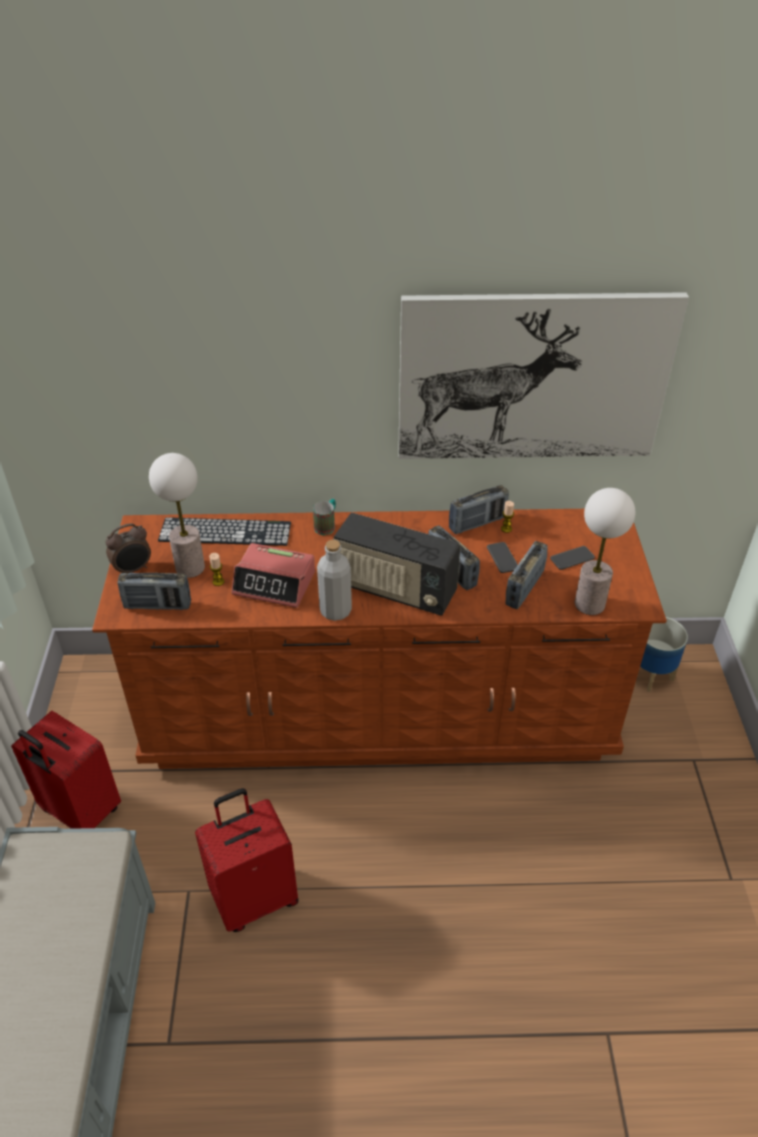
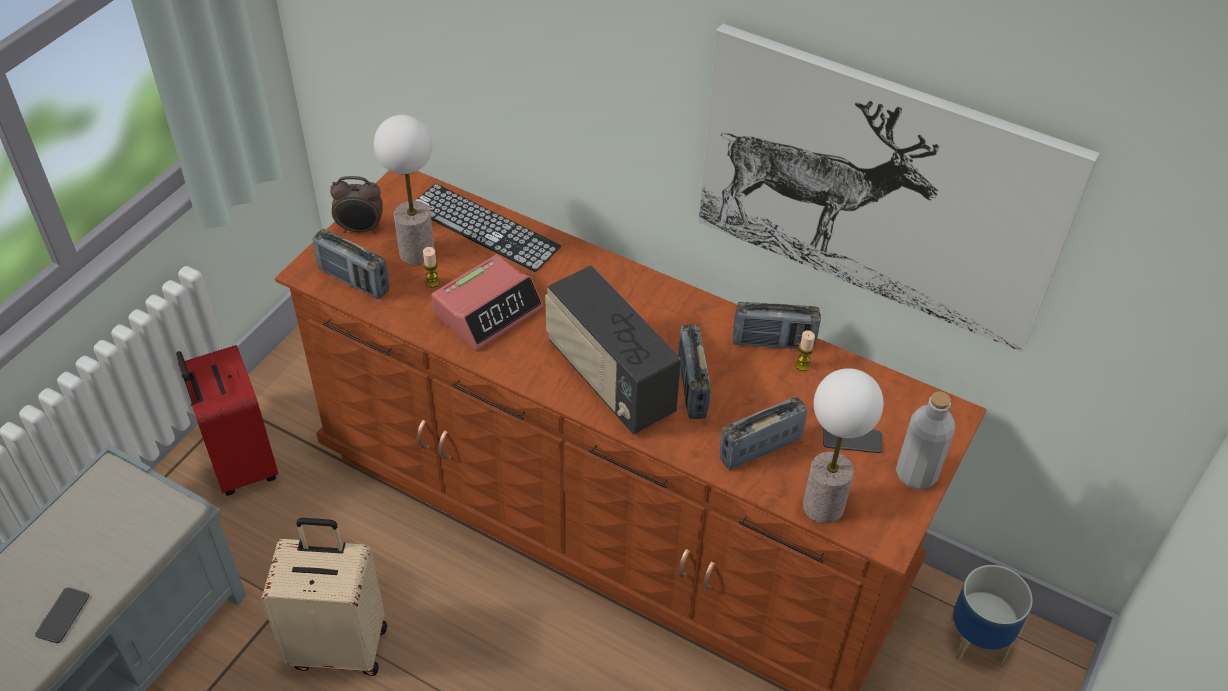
camera: 30 degrees right, 5 degrees up
red suitcase [195,788,299,932] -> beige suitcase [262,518,387,676]
alarm clock [231,543,315,608] -> alarm clock turned 90 degrees counterclockwise [432,254,543,350]
mug [313,499,336,535] -> none
grey bottle [317,540,352,621] -> grey bottle moved to [896,392,955,490]
phone [487,542,518,573] -> phone moved to [35,587,89,643]

